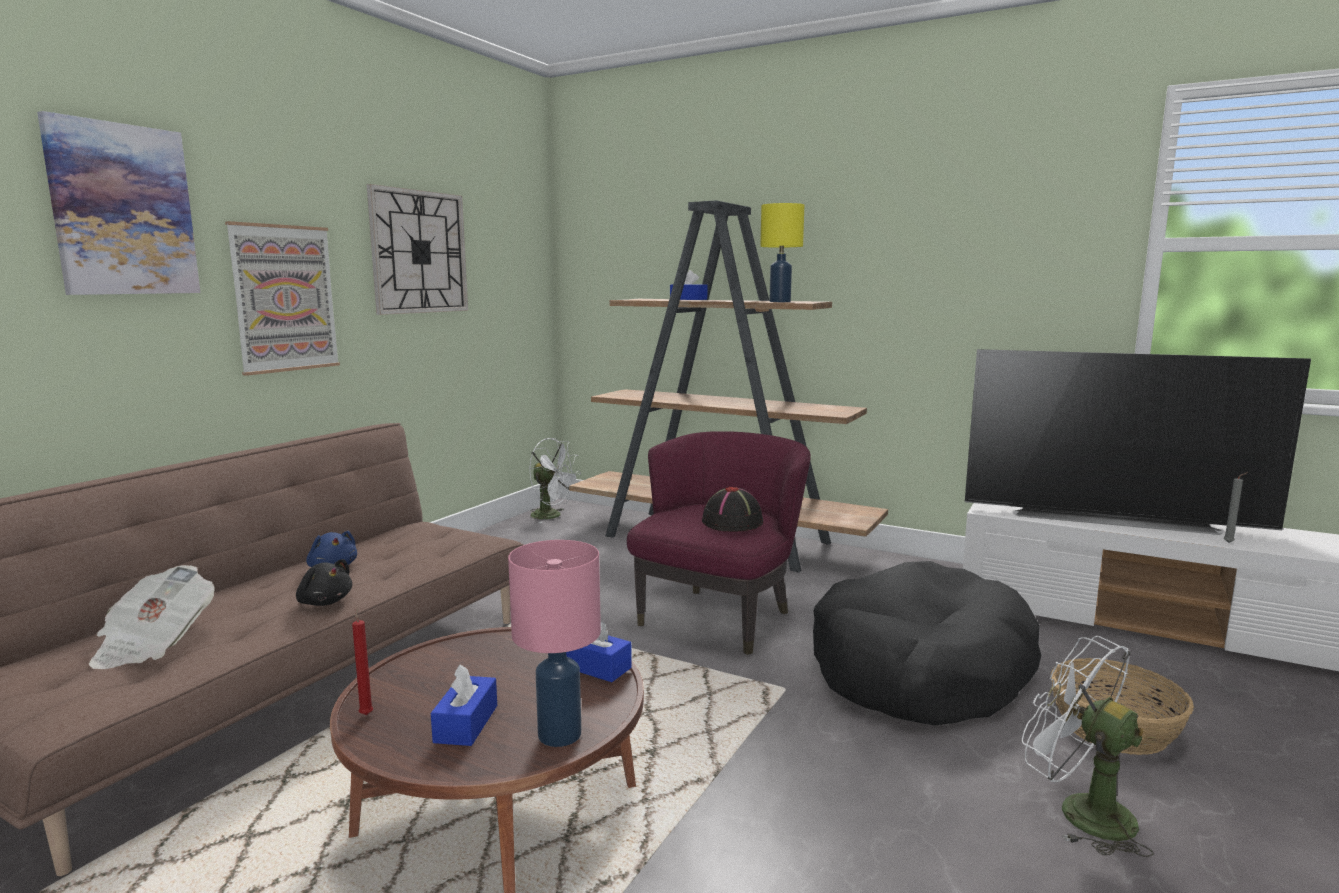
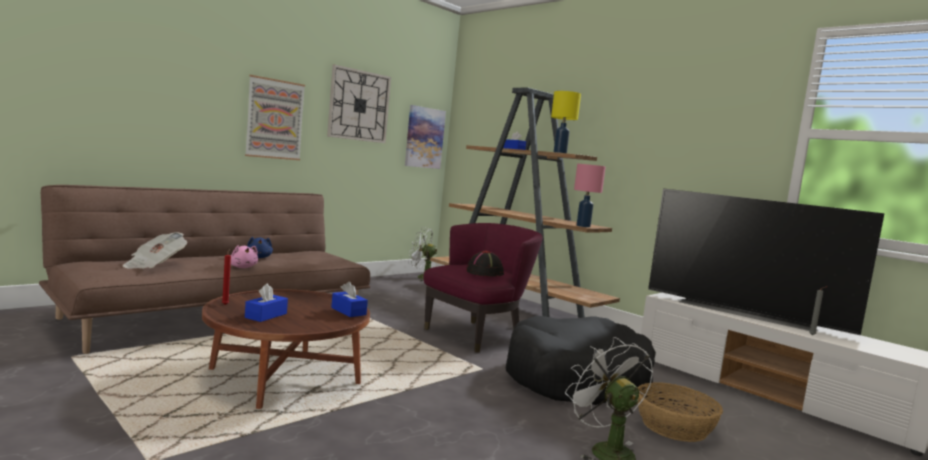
camera: 15 degrees right, 5 degrees down
picture [37,111,201,295] -> picture moved to [405,105,446,169]
black plush toy [296,559,352,606] -> pink plush toy [231,245,258,268]
pink table lamp [508,540,601,747] -> pink table lamp moved to [574,164,606,227]
white fan [529,438,581,524] -> white fan turned 150 degrees clockwise [409,227,437,281]

